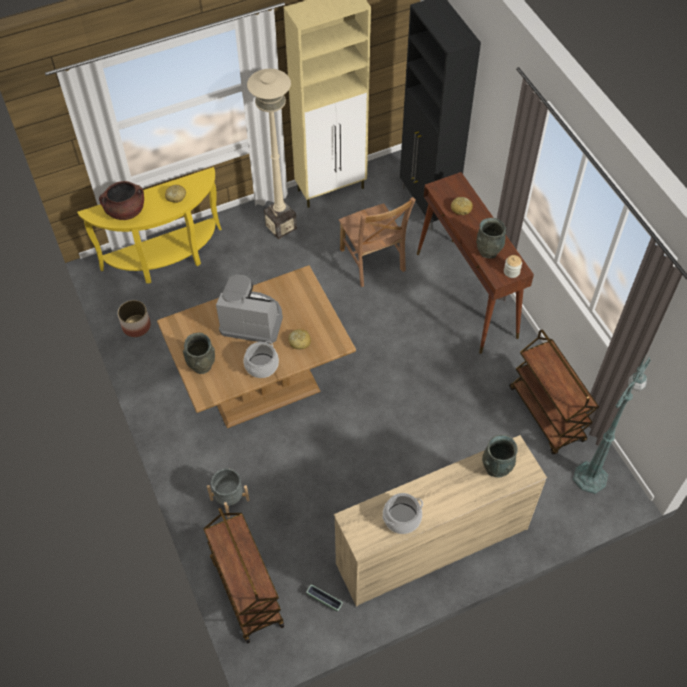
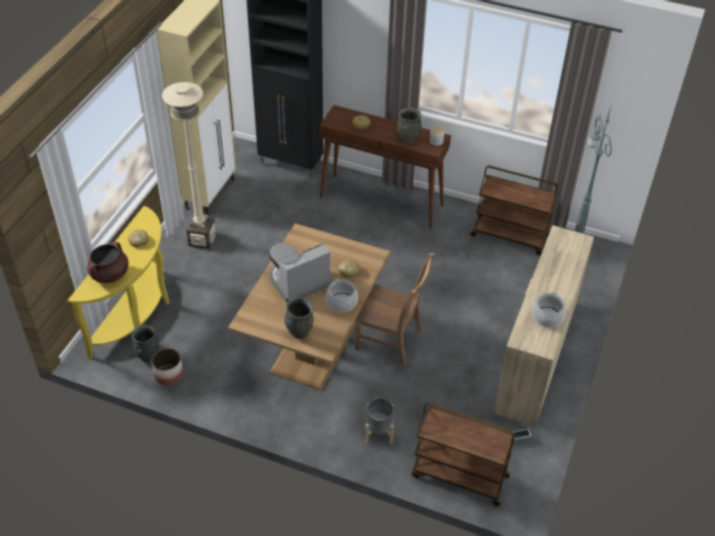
camera: 45 degrees left, 10 degrees down
brown chair [339,197,416,287] -> brown chair moved to [355,253,434,366]
grey vase [482,435,518,478] -> grey vase moved to [132,325,160,362]

